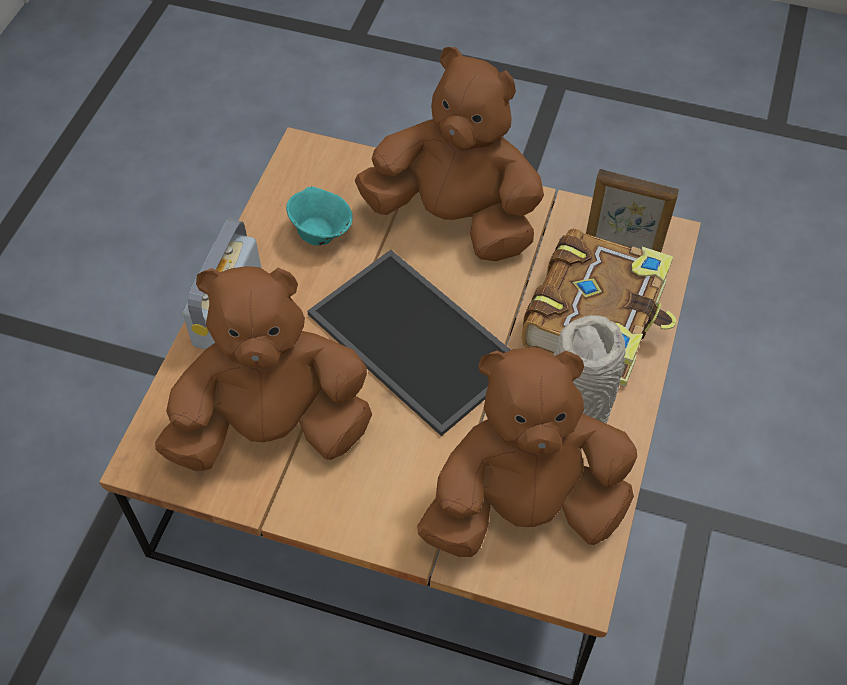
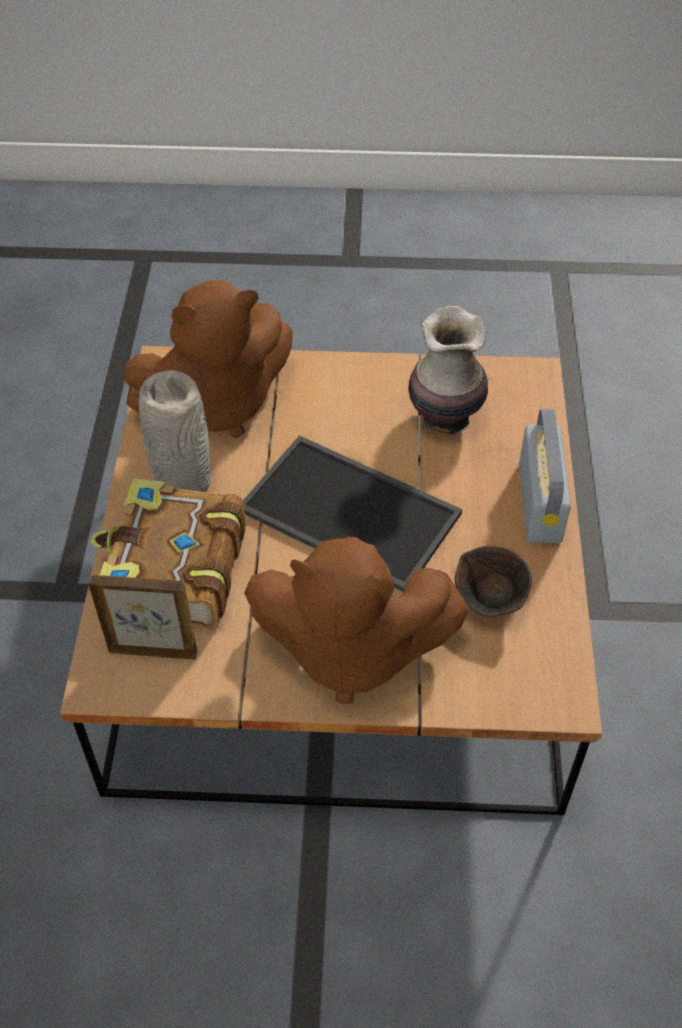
camera: 165 degrees right, 5 degrees down
brown plush toy [155,266,372,471] -> vase [408,306,488,435]
turquoise bowl [286,186,353,245] -> brown bowl [455,546,532,617]

